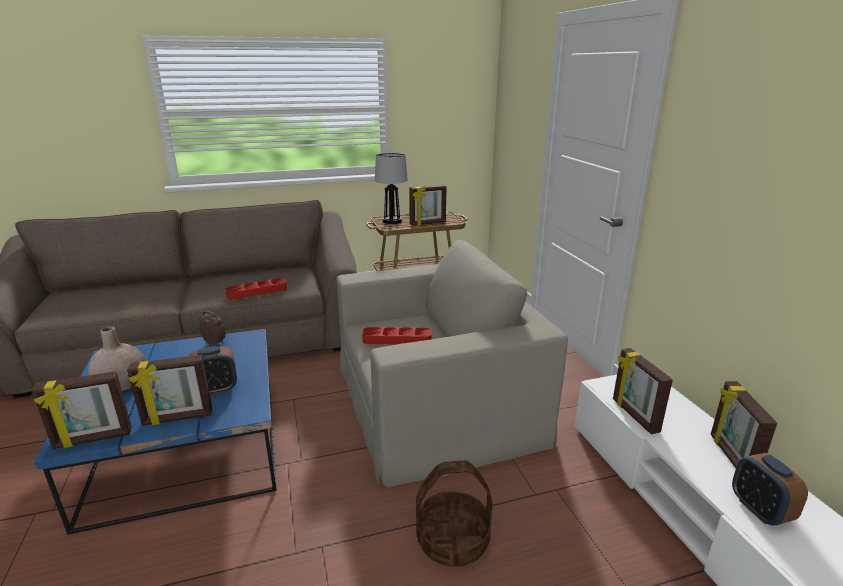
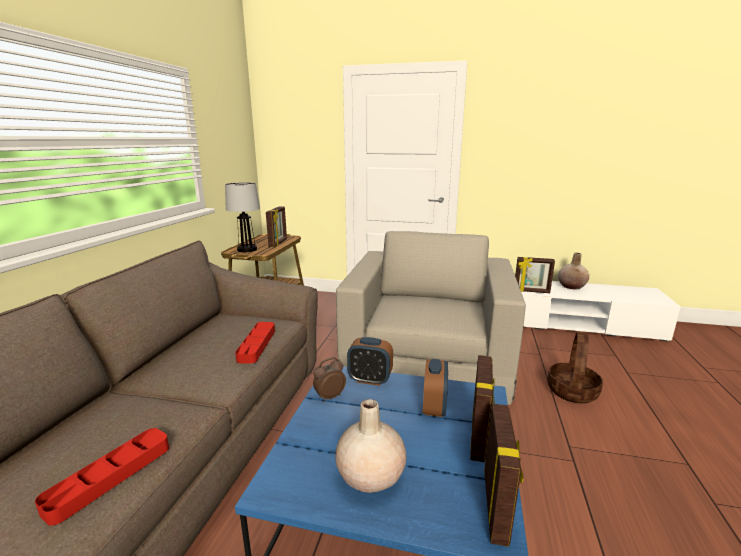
camera: 60 degrees left, 5 degrees down
red tray [362,327,431,344] -> red tray moved to [35,428,169,526]
picture frame [711,381,777,468] -> beige vase [558,253,589,290]
alarm clock [732,453,808,526] -> alarm clock moved to [347,337,393,386]

